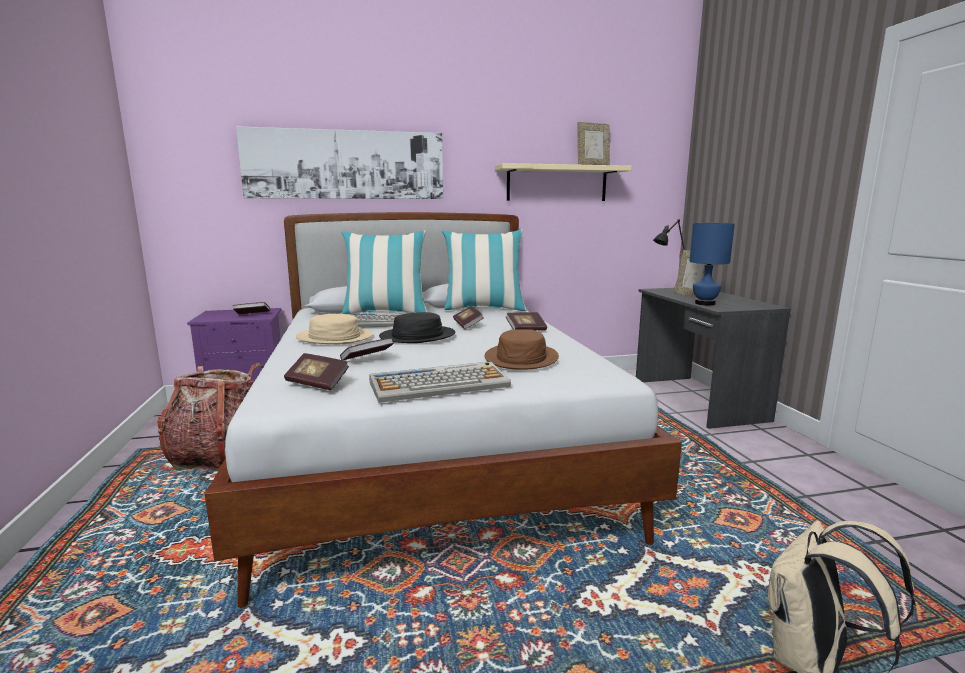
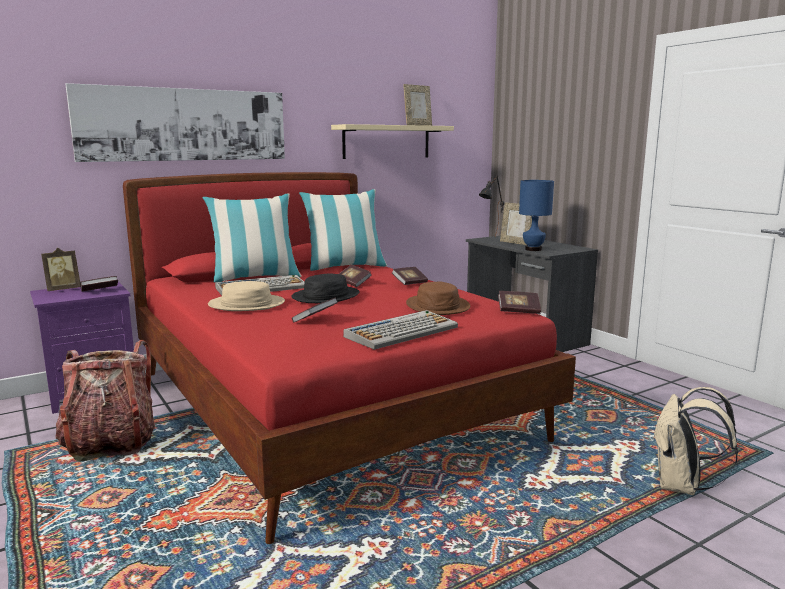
camera: 20 degrees left, 0 degrees up
white bed [205,212,682,608] -> red bed [123,172,576,544]
book [284,353,349,390] -> book moved to [498,291,541,314]
none -> picture frame [41,248,81,291]

